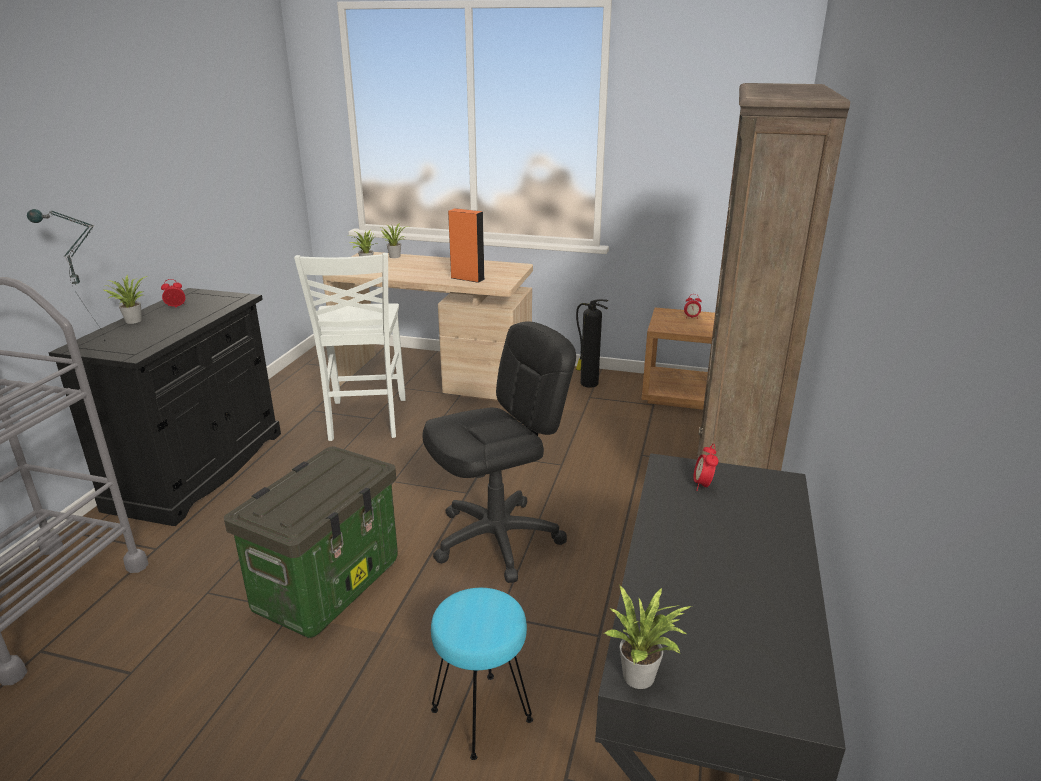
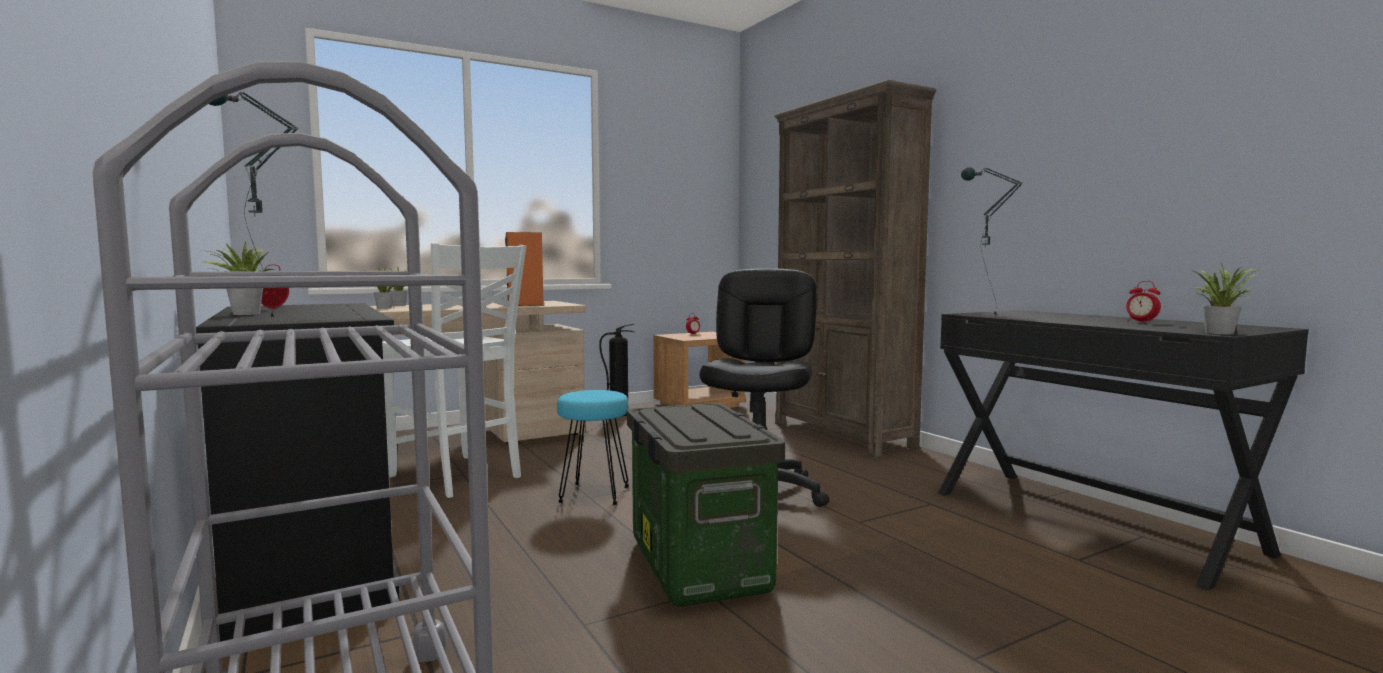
camera: 45 degrees left, 20 degrees down
turquoise stool [431,588,533,760] -> turquoise stool moved to [557,390,629,505]
alarm clock [694,443,719,491] -> alarm clock moved to [1126,281,1161,323]
none -> table lamp [961,167,1023,314]

